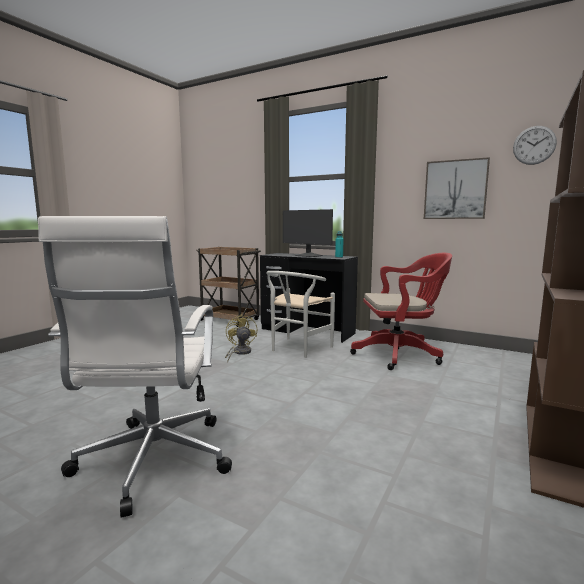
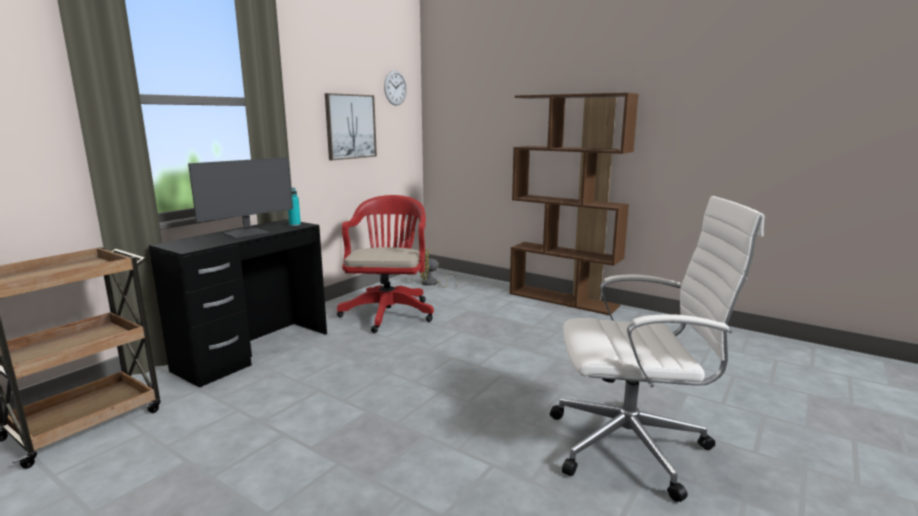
camera: 85 degrees left, 5 degrees up
yellow fan [225,314,257,361] -> yellow fan moved to [420,249,458,288]
white chair [266,271,335,358] -> none

